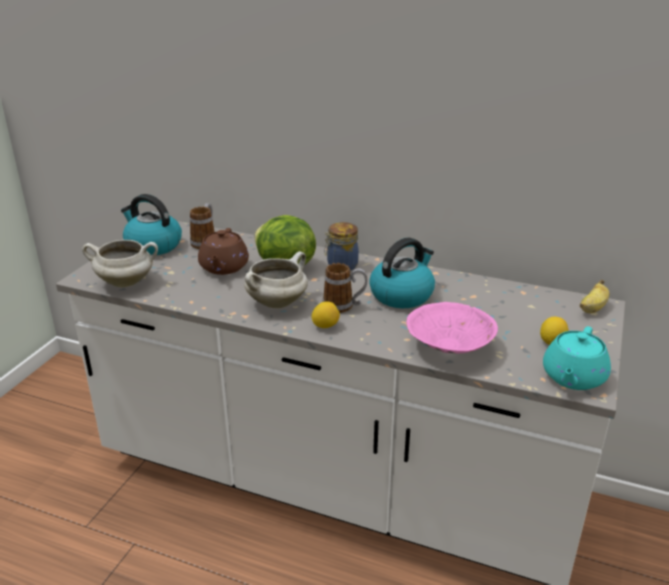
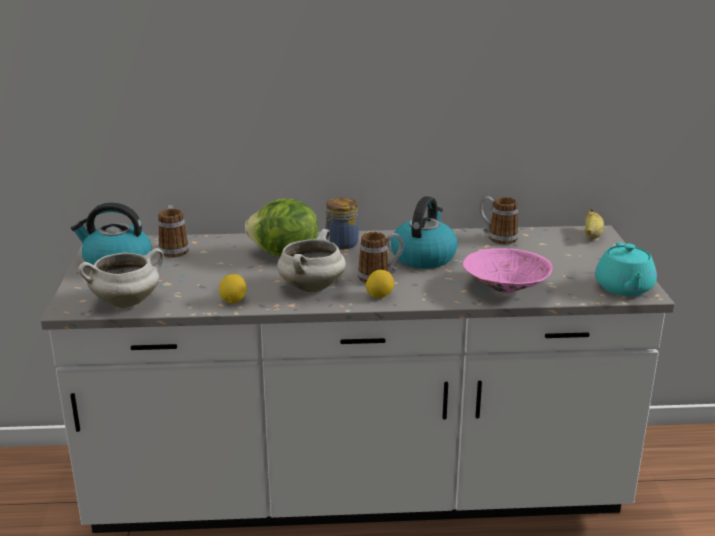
camera: 25 degrees left, 5 degrees down
brown teapot [198,228,249,275] -> none
lemon [540,317,569,345] -> lemon moved to [219,274,247,304]
none -> mug [479,196,518,244]

